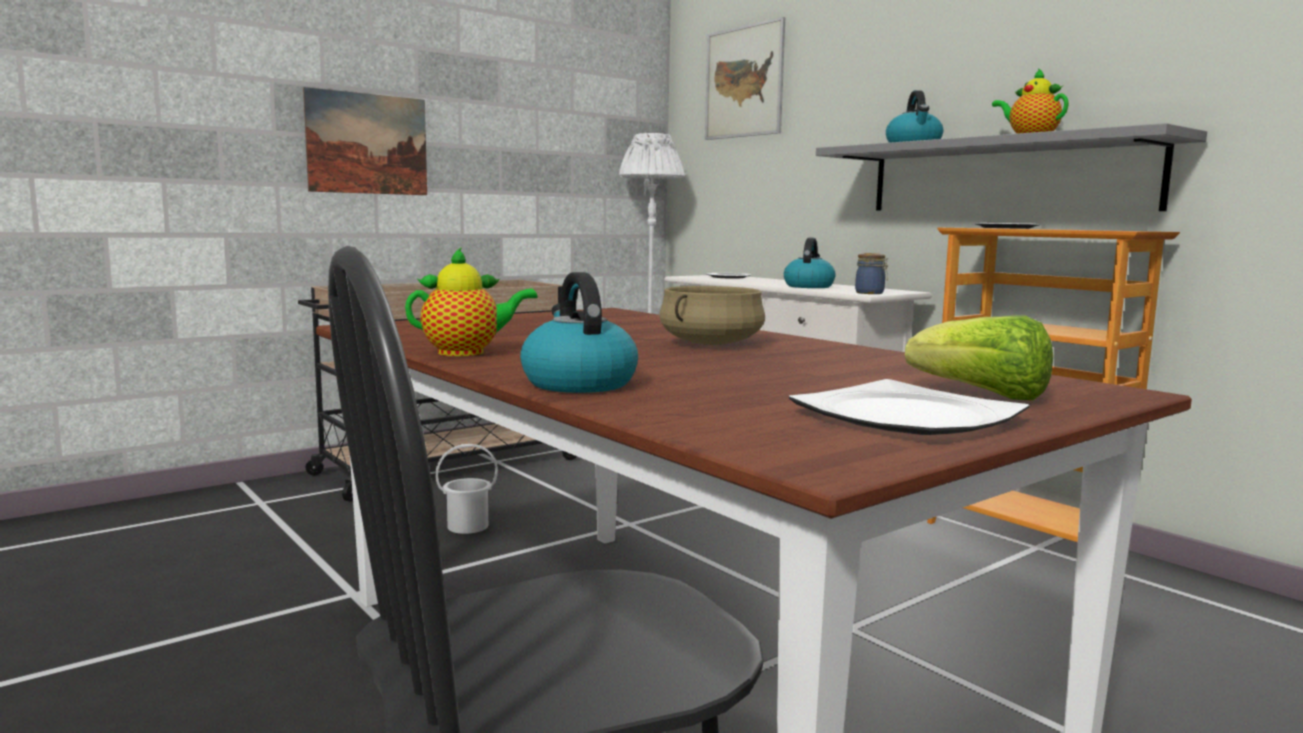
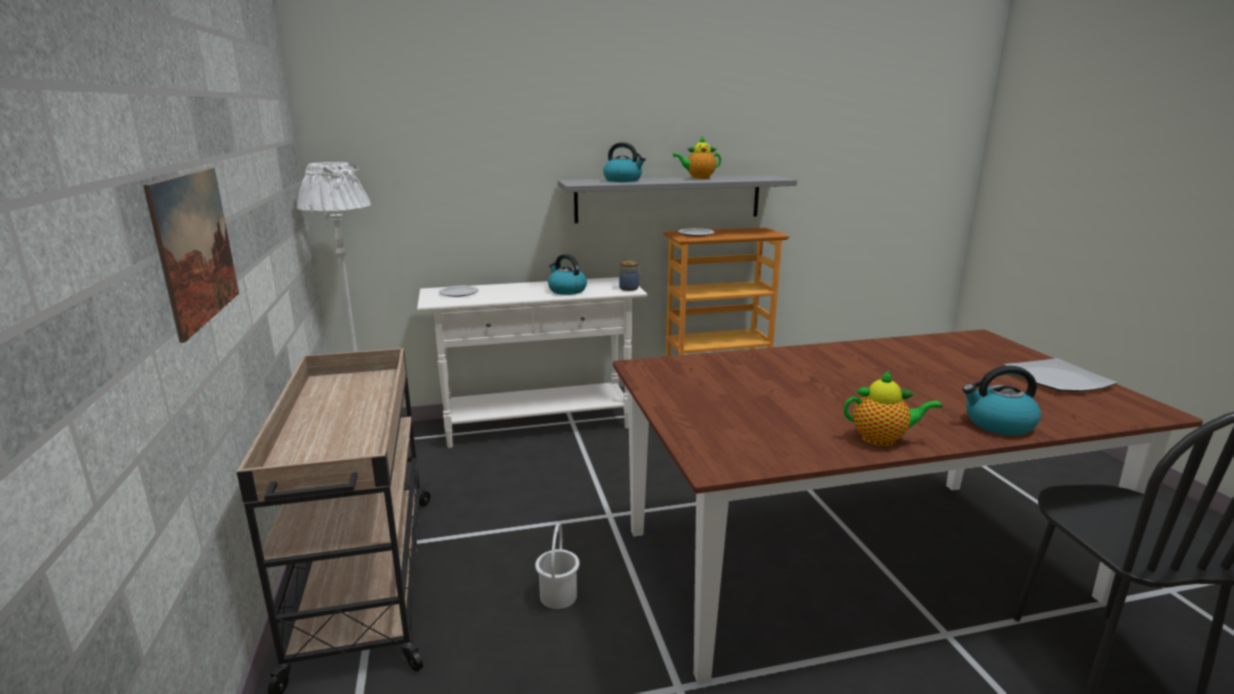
camera: 65 degrees left, 10 degrees up
teapot [405,247,537,356] -> teapot turned 90 degrees clockwise [844,370,942,446]
beige cooking pot [659,286,765,345] -> none
picture [705,17,785,140] -> none
lettuce [905,315,1053,400] -> none

